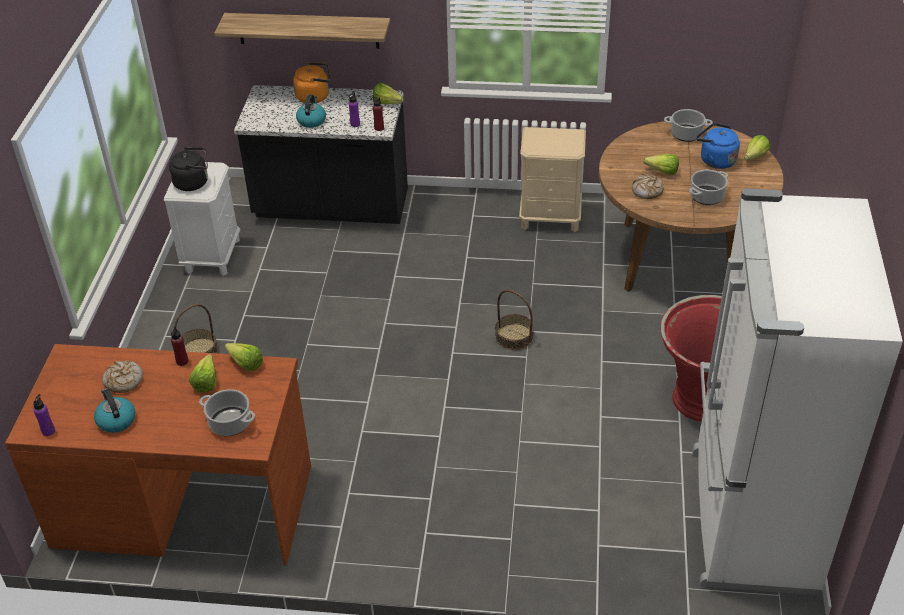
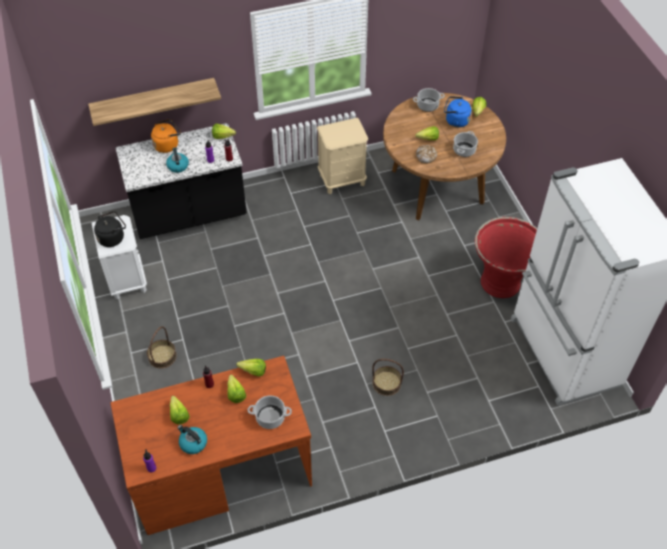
camera: 25 degrees left, 10 degrees up
bread [102,361,143,393] -> lettuce [170,396,190,425]
basket [495,290,534,350] -> basket moved to [372,359,404,396]

